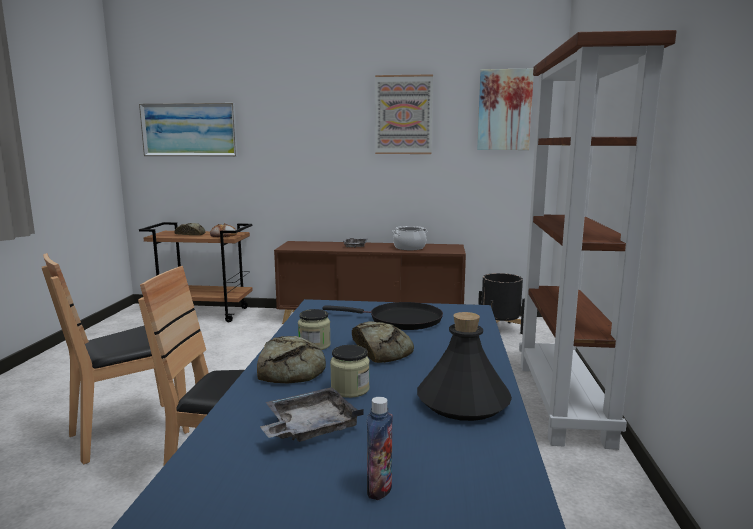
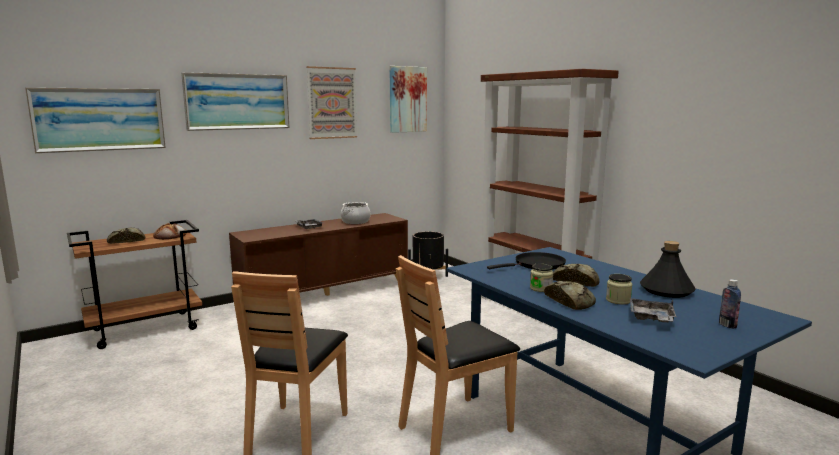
camera: 40 degrees left, 0 degrees up
none -> picture [181,72,290,131]

